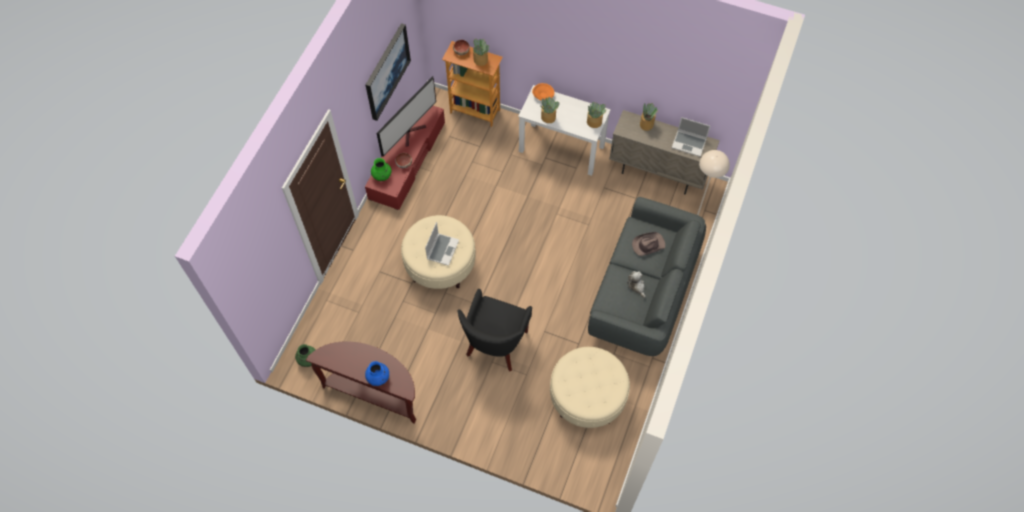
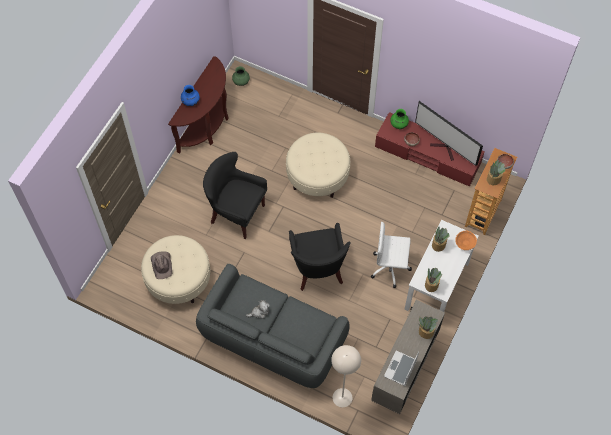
camera: 95 degrees right, 0 degrees up
picture [366,23,411,121] -> none
laptop [425,222,459,266] -> none
brown hat [632,232,665,256] -> brown hat moved to [151,251,172,279]
none -> black armchair [289,223,351,291]
none -> white office chair [371,221,412,288]

